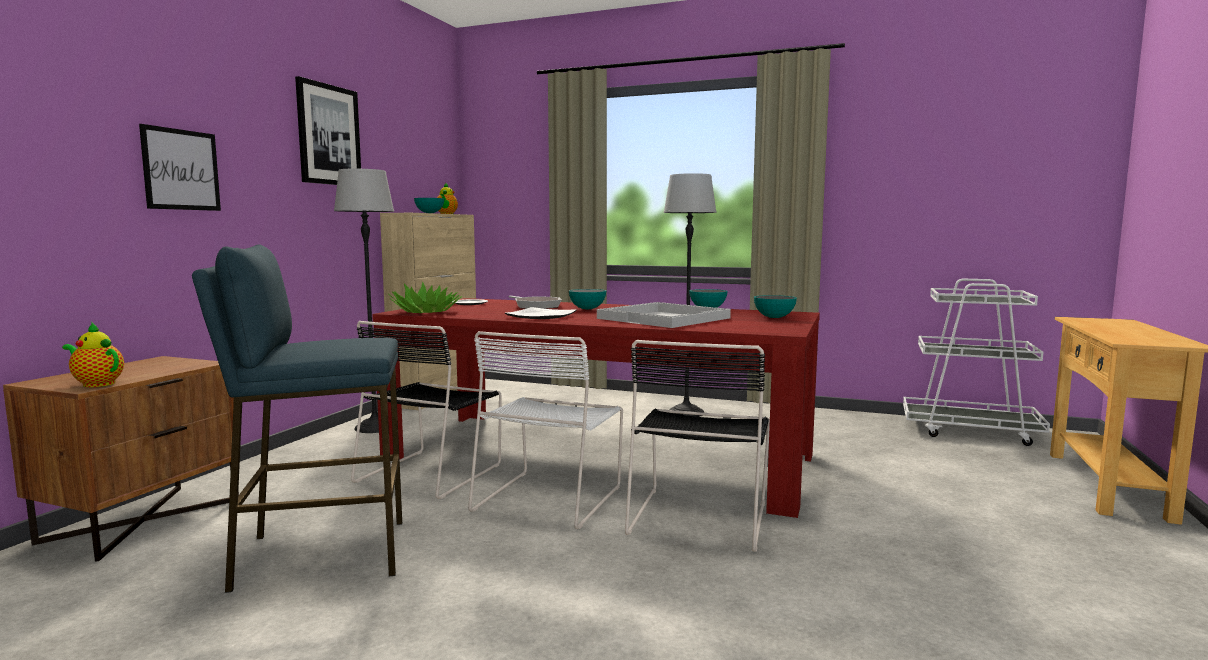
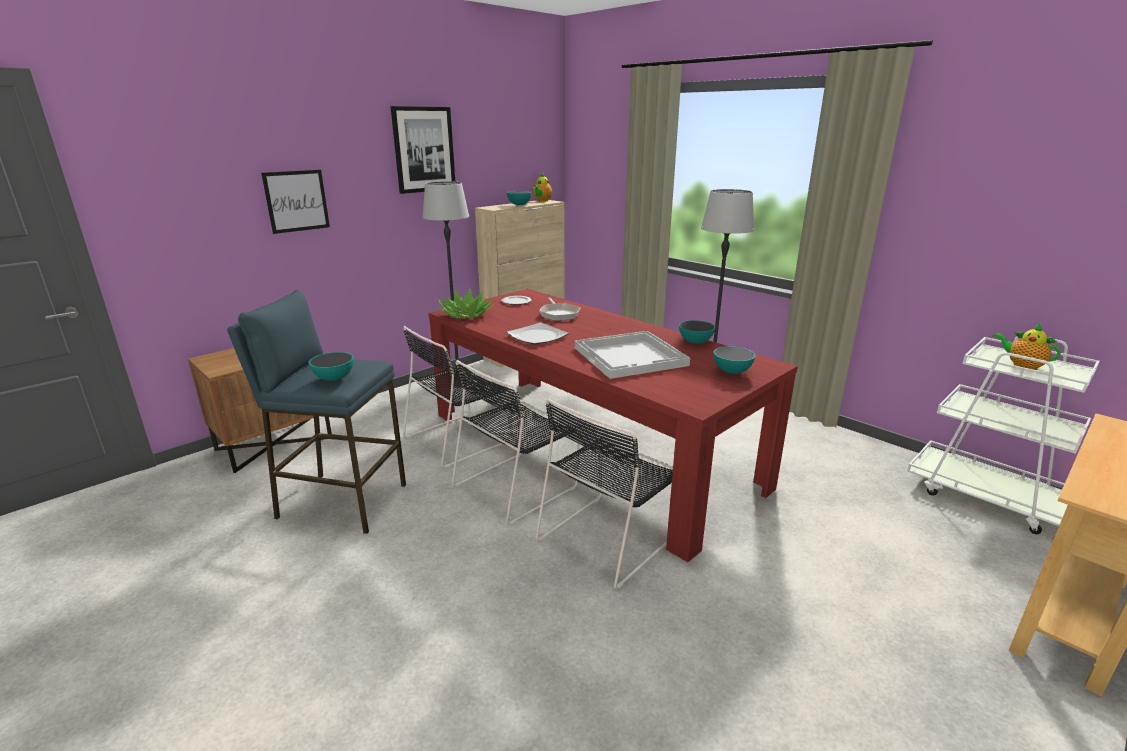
camera: 25 degrees right, 15 degrees up
teapot [62,322,124,387] -> teapot moved to [993,323,1061,370]
white chair [468,331,623,529] -> black chair [452,360,579,525]
bowl [569,289,606,309] -> bowl moved to [309,352,354,381]

